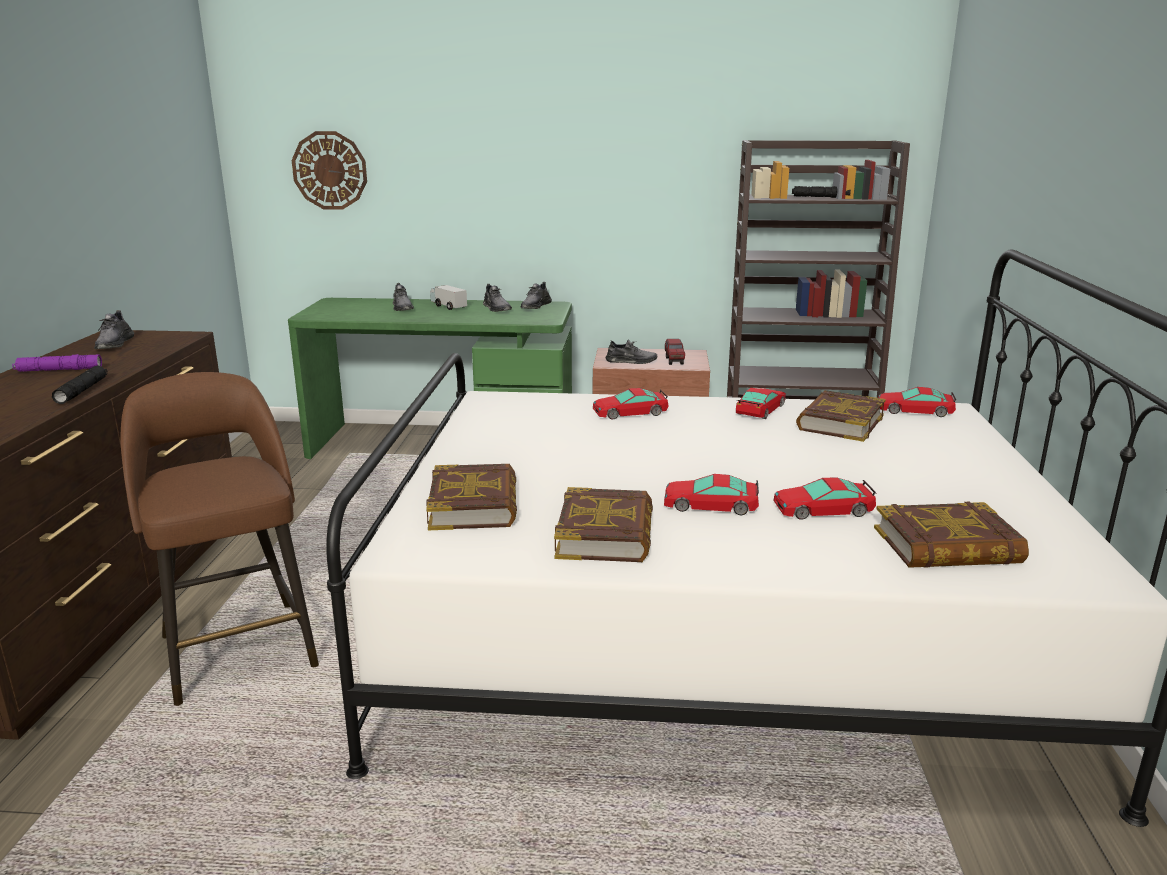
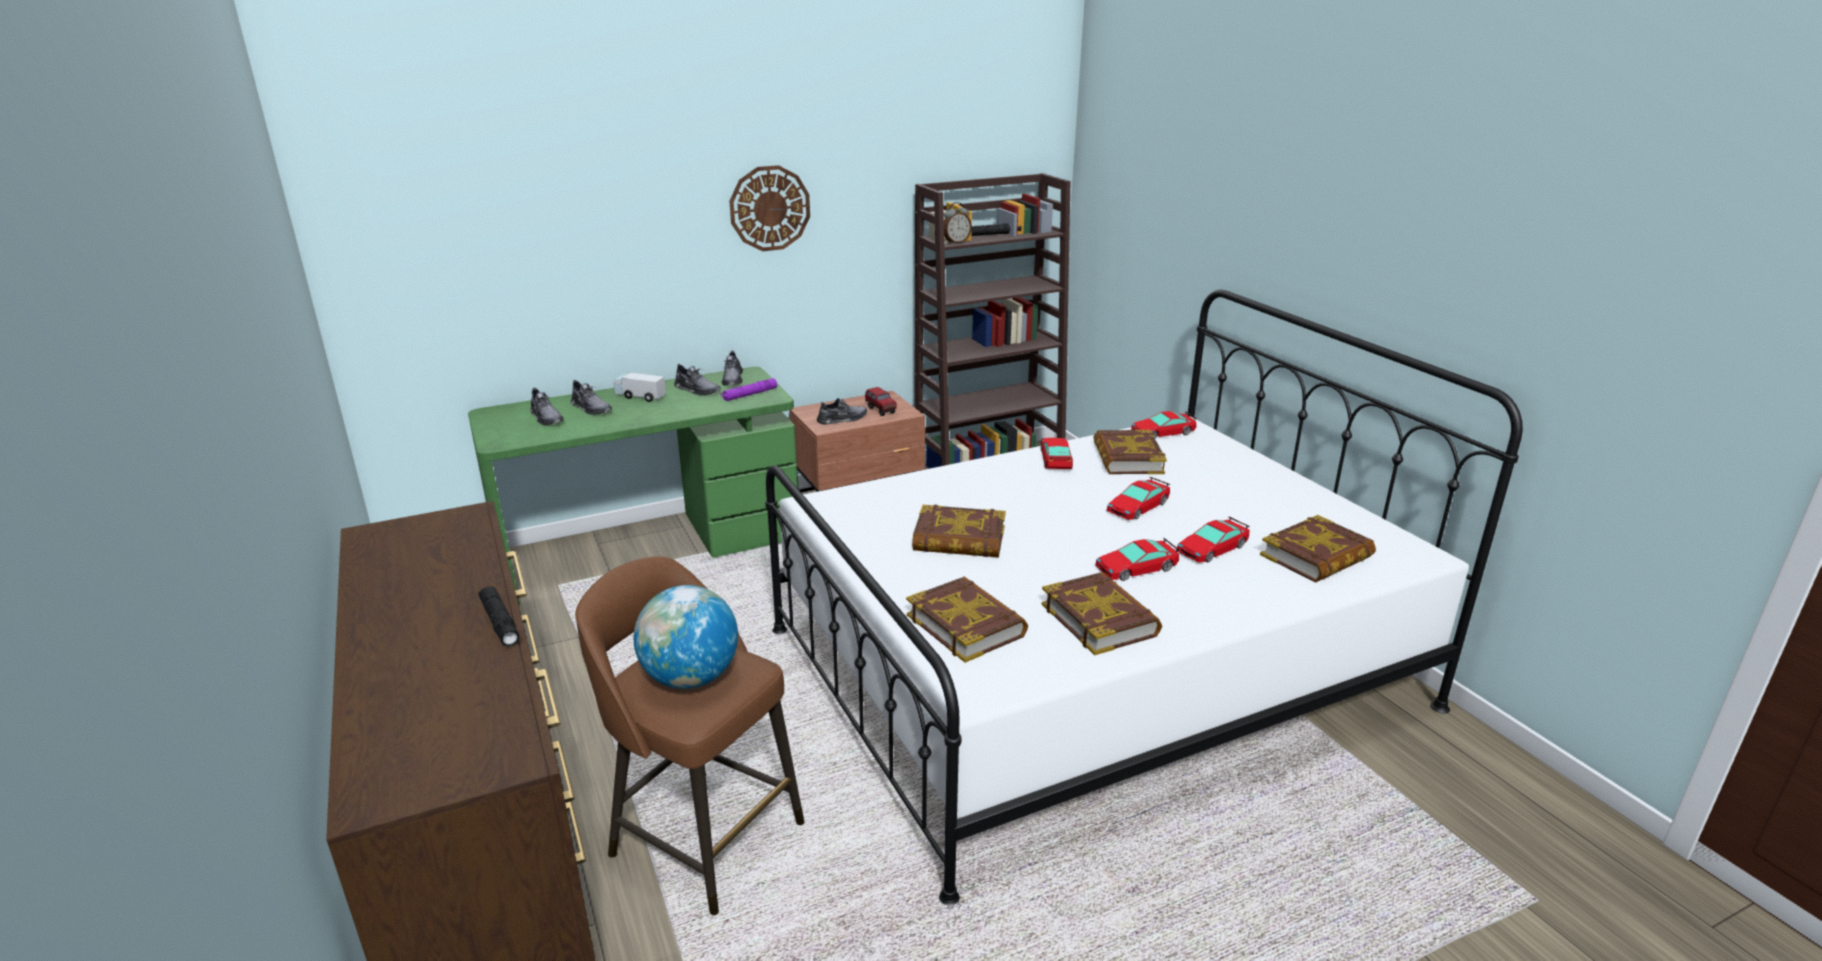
camera: 30 degrees left, 5 degrees up
purple flashlight [12,354,102,372] -> purple flashlight moved to [721,378,777,401]
grey shoe [94,310,134,349] -> grey shoe moved to [530,388,564,425]
wall clock [292,131,367,210] -> wall clock moved to [730,165,810,251]
toy car [593,388,669,419] -> toy car moved to [1107,477,1170,520]
none -> globe [634,585,738,689]
none -> book [912,505,1006,557]
none -> alarm clock [944,202,972,244]

